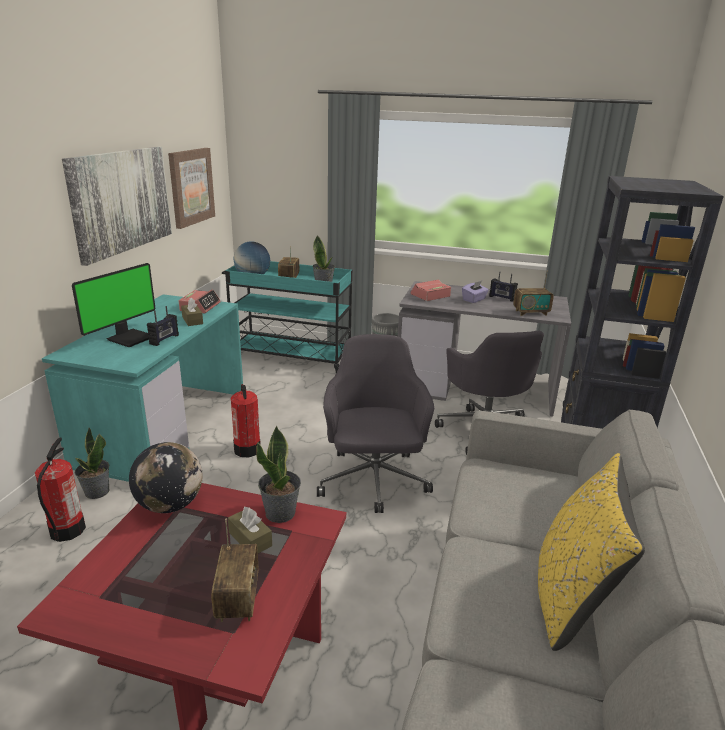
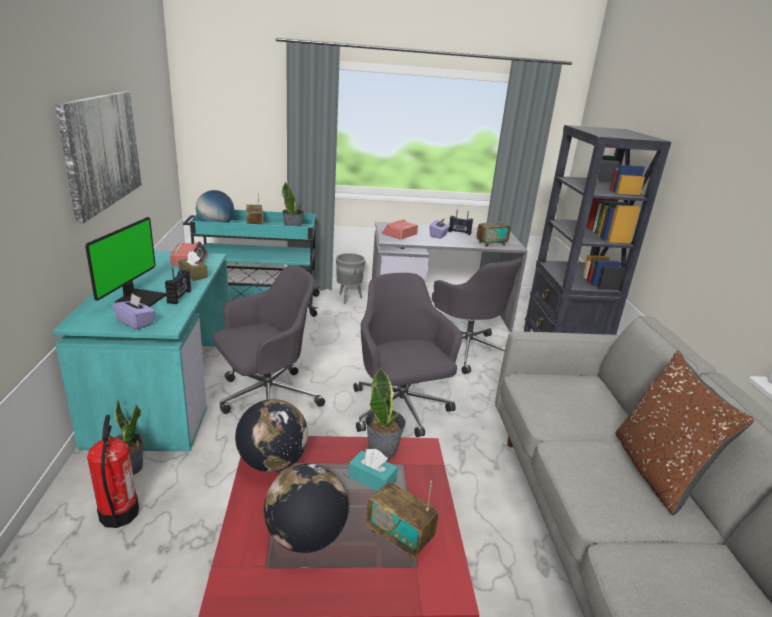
camera: 20 degrees left, 0 degrees up
picture [168,148,215,229] -> none
radio [211,519,258,622] -> radio turned 150 degrees clockwise [366,480,439,559]
brown tissue box [228,507,272,553] -> turquoise tissue box [348,449,398,491]
fire extinguisher [231,384,261,457] -> grey office chair [213,265,325,414]
yellow pillow [538,453,645,651] -> brown pillow [615,350,754,515]
none -> purple tissue box [112,294,155,330]
none -> globe [264,463,349,553]

